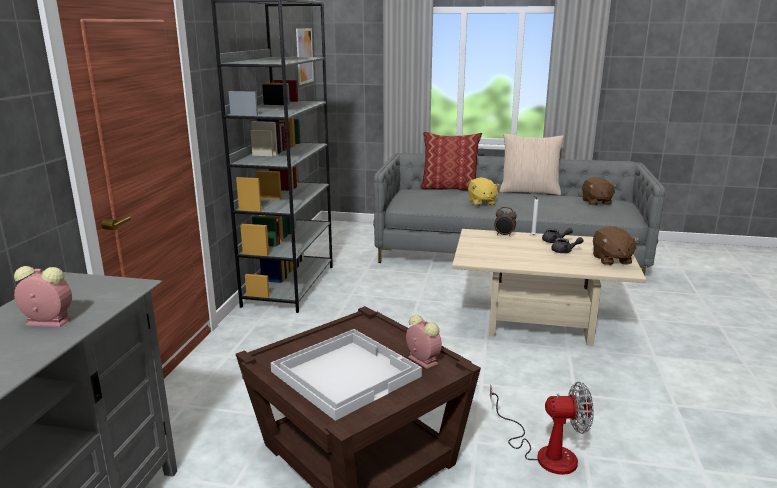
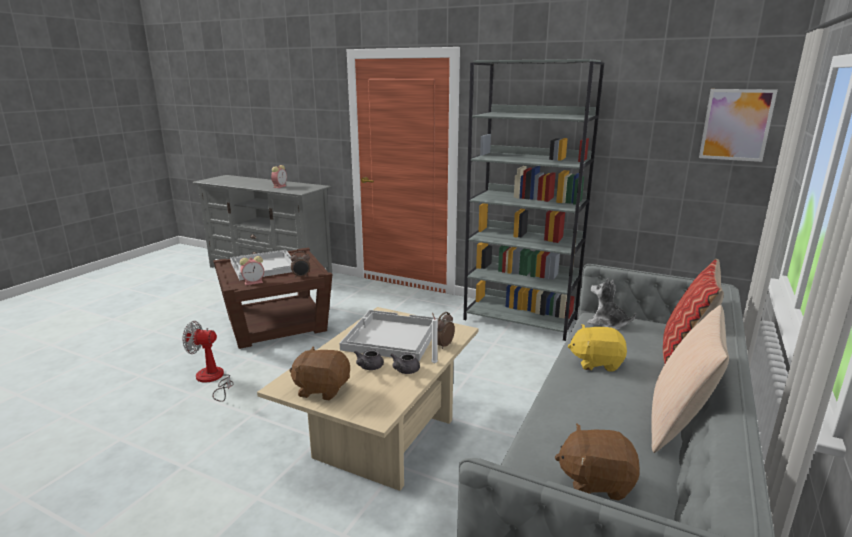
camera: 105 degrees right, 0 degrees up
fan [490,382,594,475] -> fan turned 75 degrees clockwise [182,321,234,402]
none -> alarm clock [291,251,310,278]
none -> white tray [340,310,439,361]
none -> plush toy [587,278,636,330]

